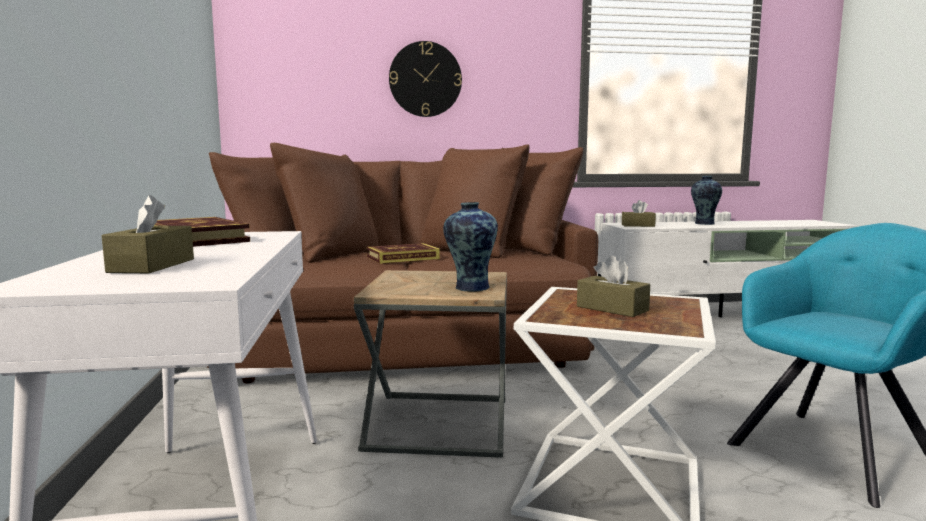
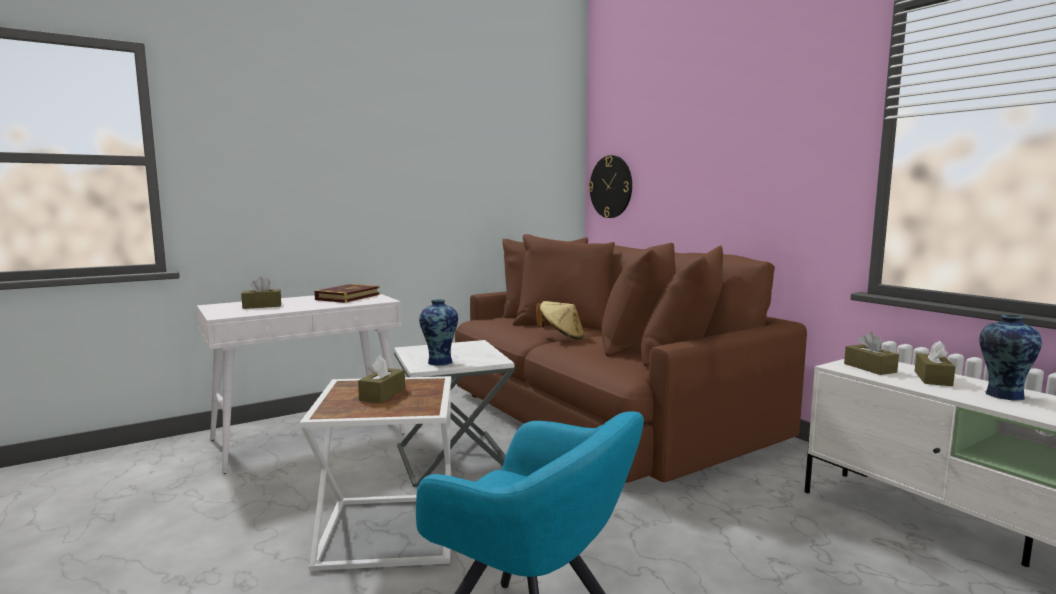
camera: 65 degrees right, 0 degrees up
brown side table [354,270,507,458] -> white side table [394,340,515,487]
book [367,243,440,264] -> beige hat [536,301,584,339]
wall clock [389,41,462,117] -> wall clock moved to [588,155,632,218]
none -> brown tissue box [915,341,955,386]

